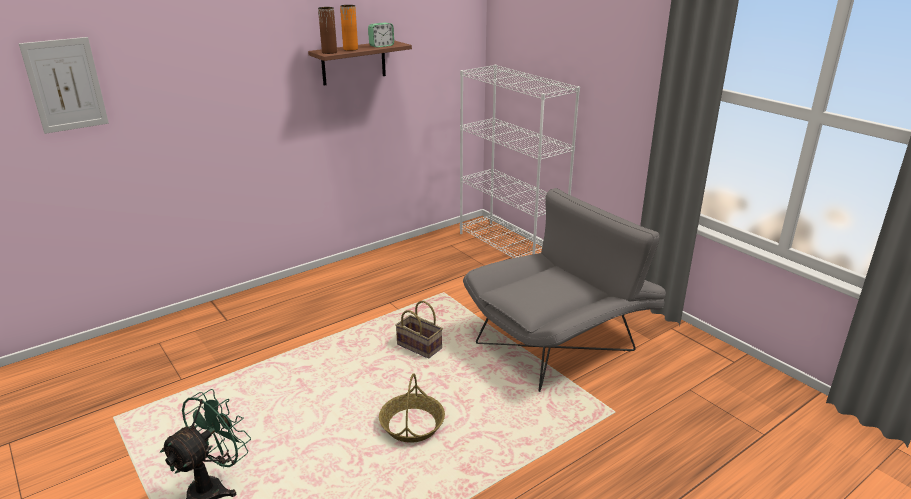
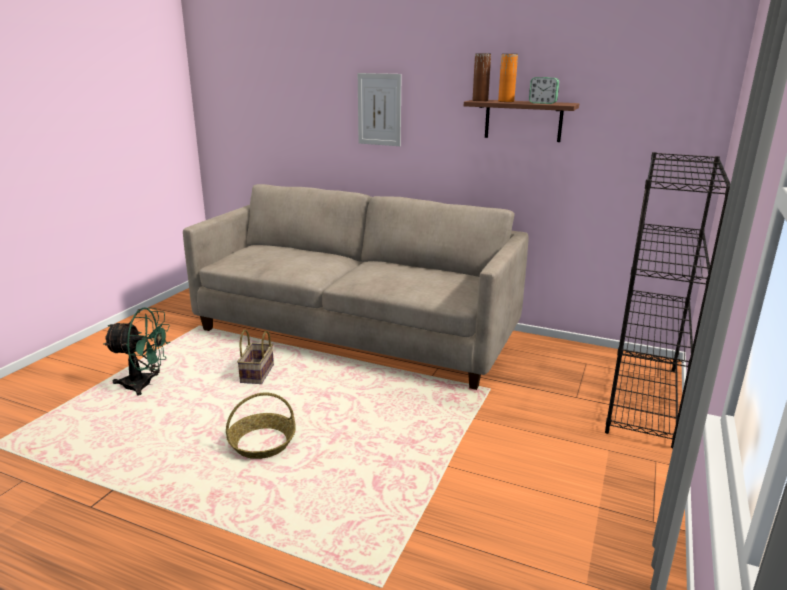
camera: 60 degrees right, 5 degrees down
picture [19,37,109,134] -> picture moved to [358,73,402,146]
basket [395,301,443,358] -> basket moved to [237,329,274,384]
white bookcase [460,65,580,258] -> black bookcase [605,152,731,449]
grey armchair [463,188,666,392] -> none
none -> beige sofa [183,184,528,390]

